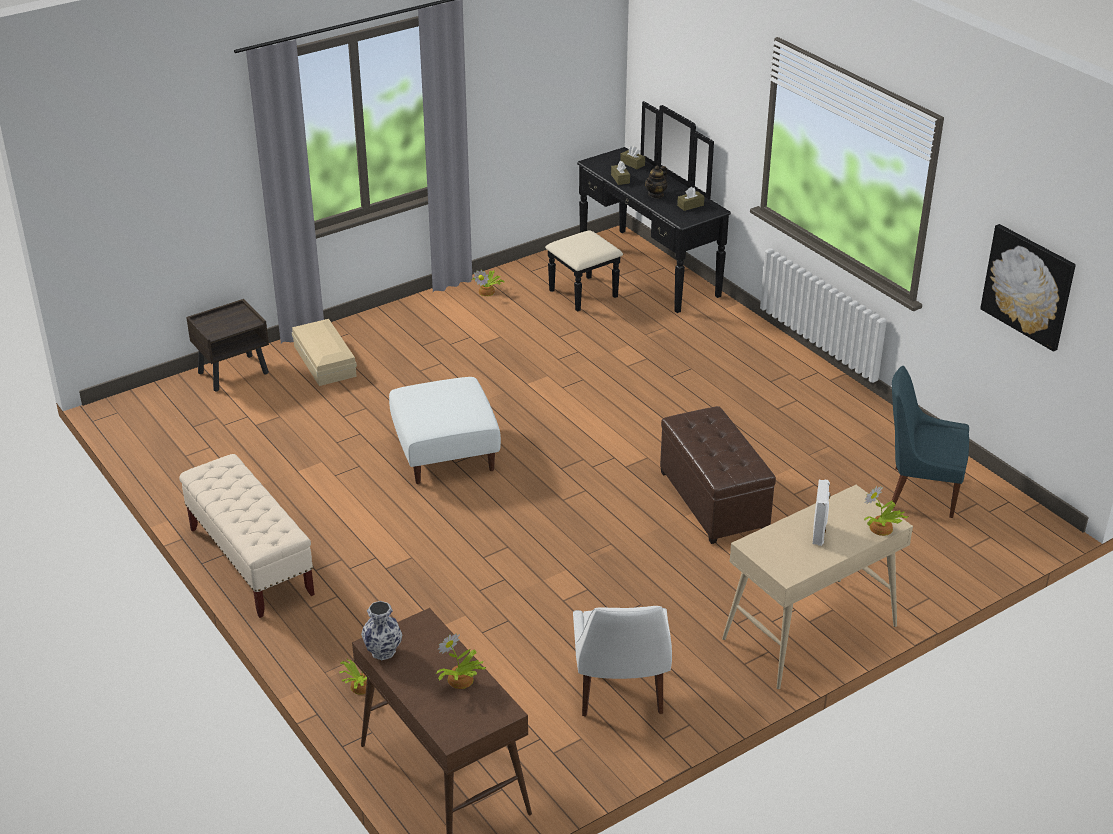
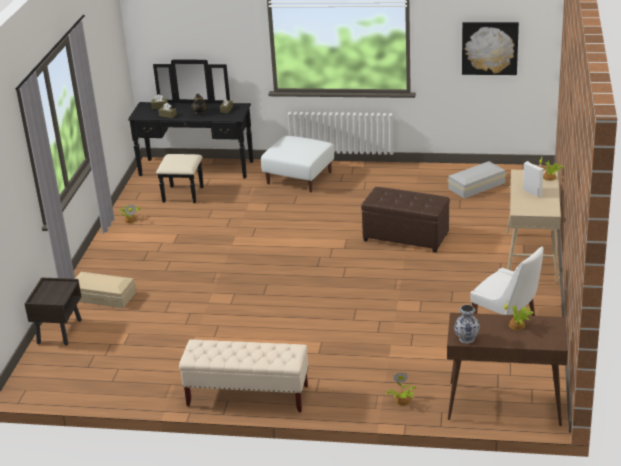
camera: 45 degrees left, 5 degrees down
white ottoman [389,377,501,484] -> white ottoman moved to [261,136,334,192]
blue chair [892,366,969,518] -> white storage box [448,161,506,199]

